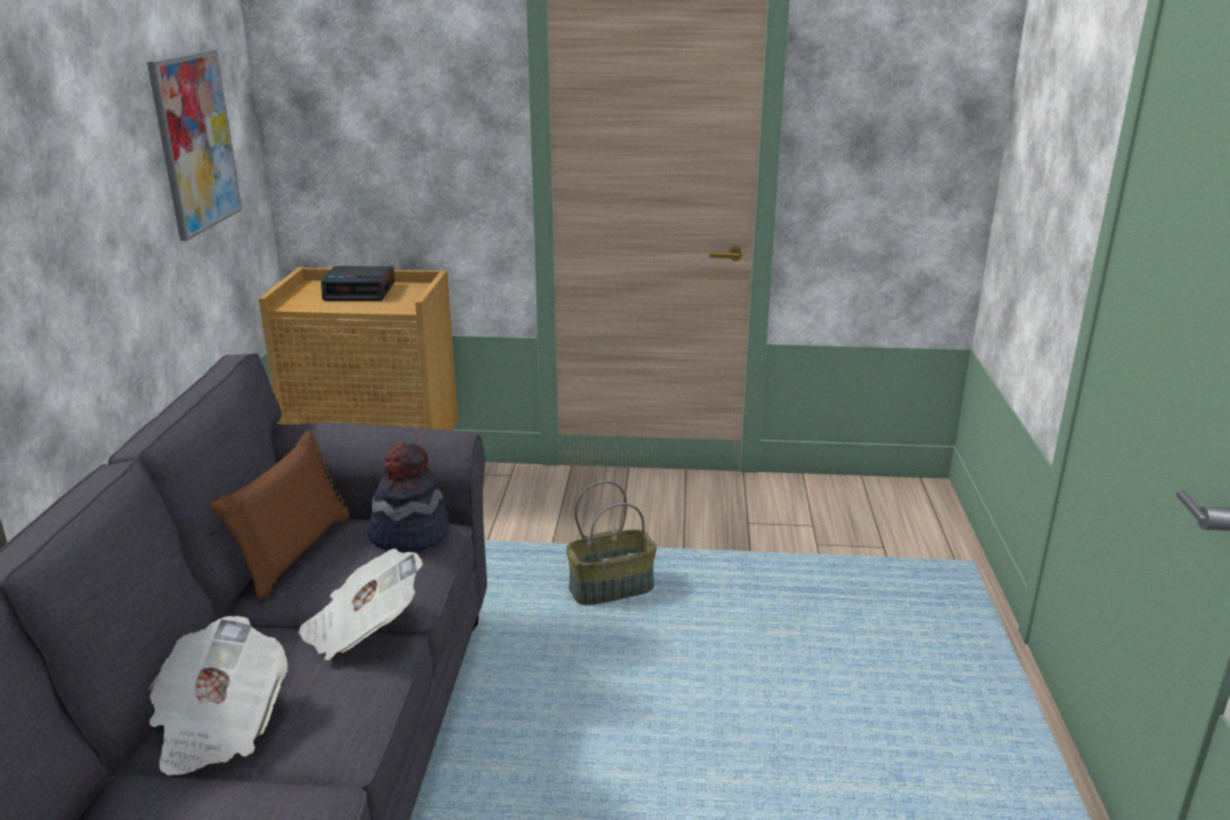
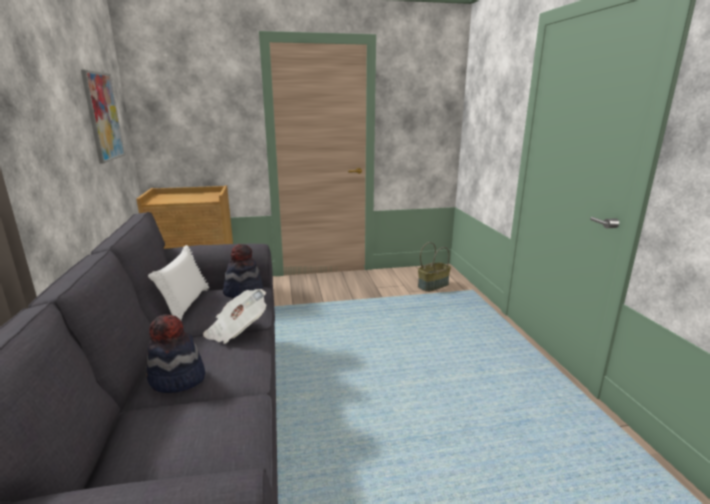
camera: 15 degrees left, 5 degrees down
newspaper [149,616,288,776] -> hat [146,314,205,393]
brown pillow [210,431,349,600] -> white pillow [148,245,209,320]
alarm clock [321,266,395,301] -> none
basket [566,481,657,605] -> basket moved to [418,242,451,292]

